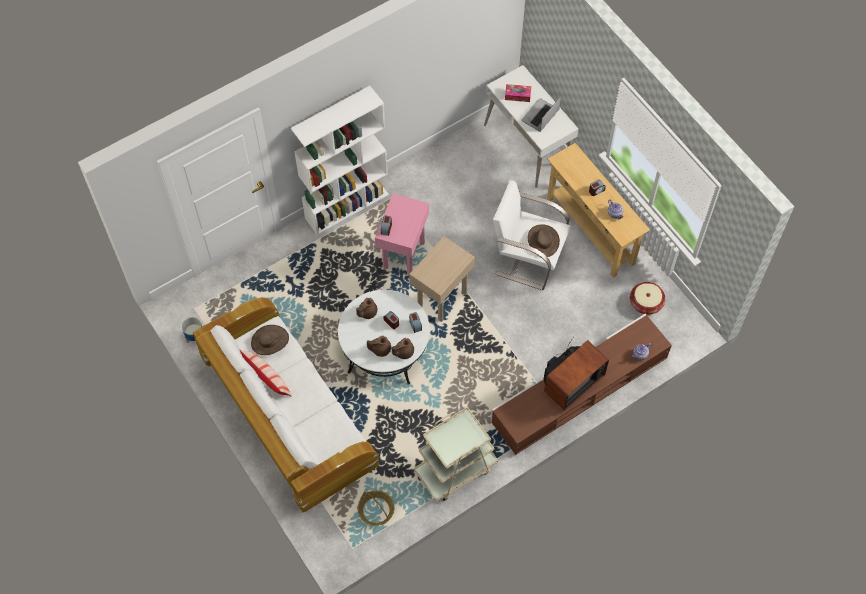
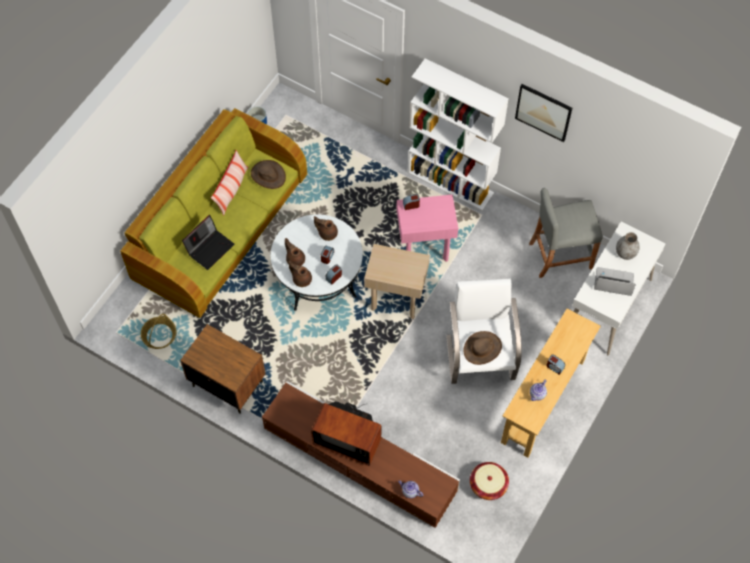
camera: 65 degrees right, 0 degrees up
white sofa [193,297,379,513] -> green sofa [120,108,307,318]
beige cart [414,407,498,501] -> brown nightstand [180,324,266,414]
tissue box [505,84,531,102] -> grey vase [616,232,640,260]
none -> laptop [182,215,234,270]
none -> picture [515,84,572,142]
none -> grey stool [529,188,603,278]

